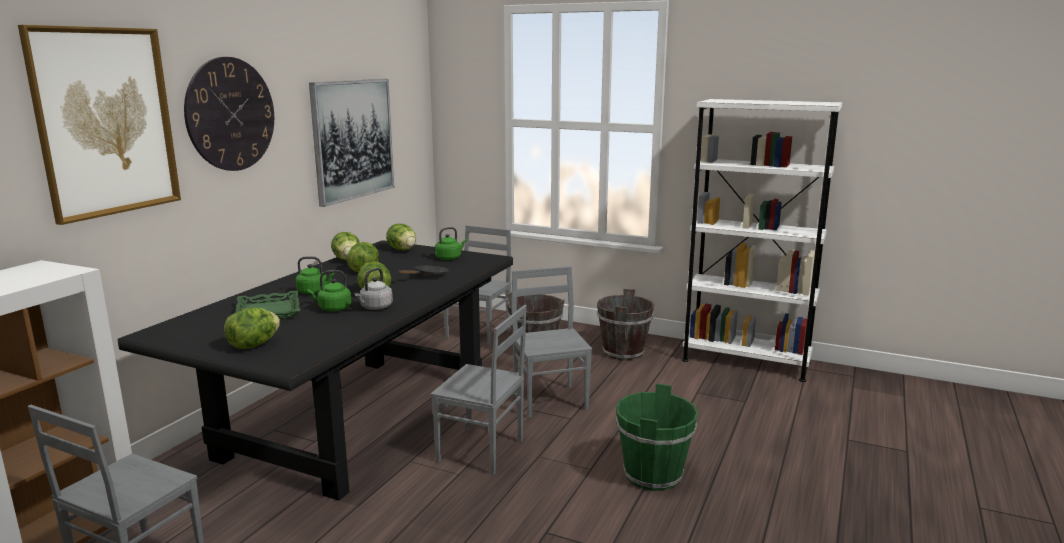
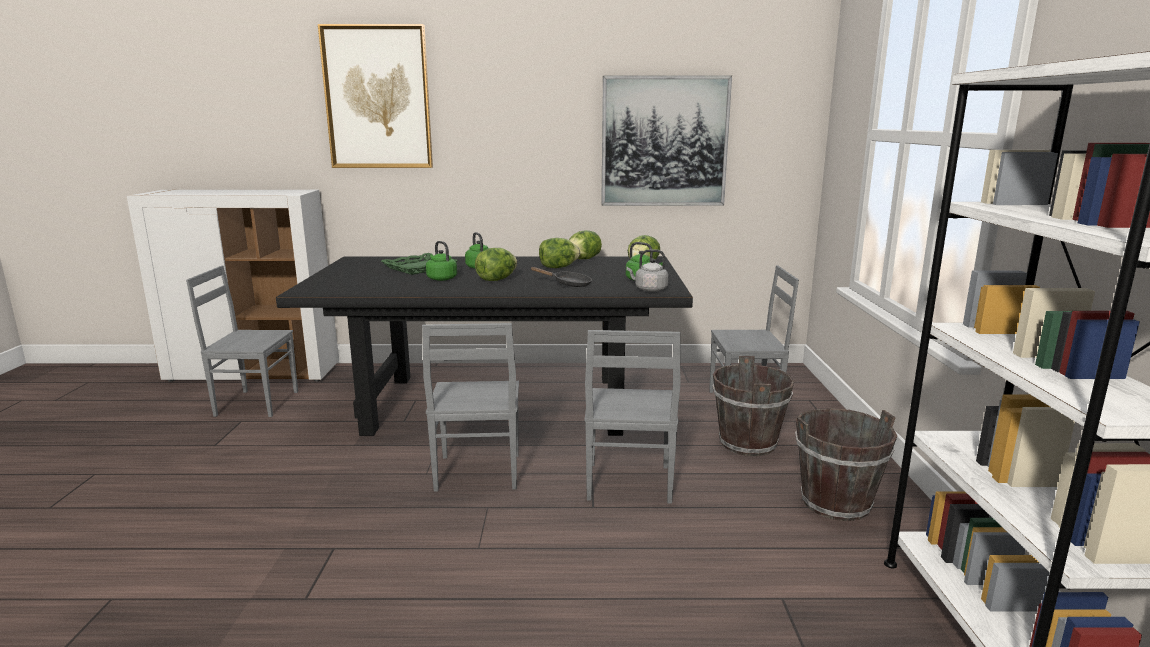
camera: 65 degrees right, 0 degrees up
wall clock [184,57,274,171] -> none
lettuce [224,308,280,349] -> none
grey kettle [355,268,393,310] -> grey kettle moved to [626,249,669,292]
grey chair [511,266,593,418] -> grey chair turned 135 degrees clockwise [585,330,680,504]
green bucket [616,383,698,491] -> none

